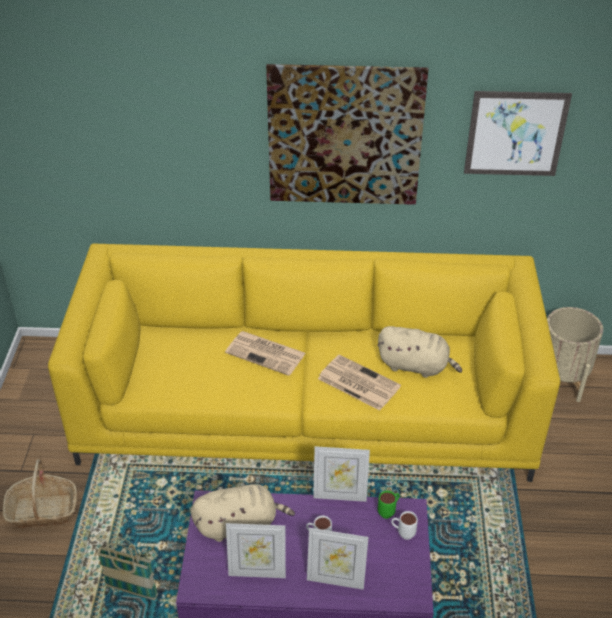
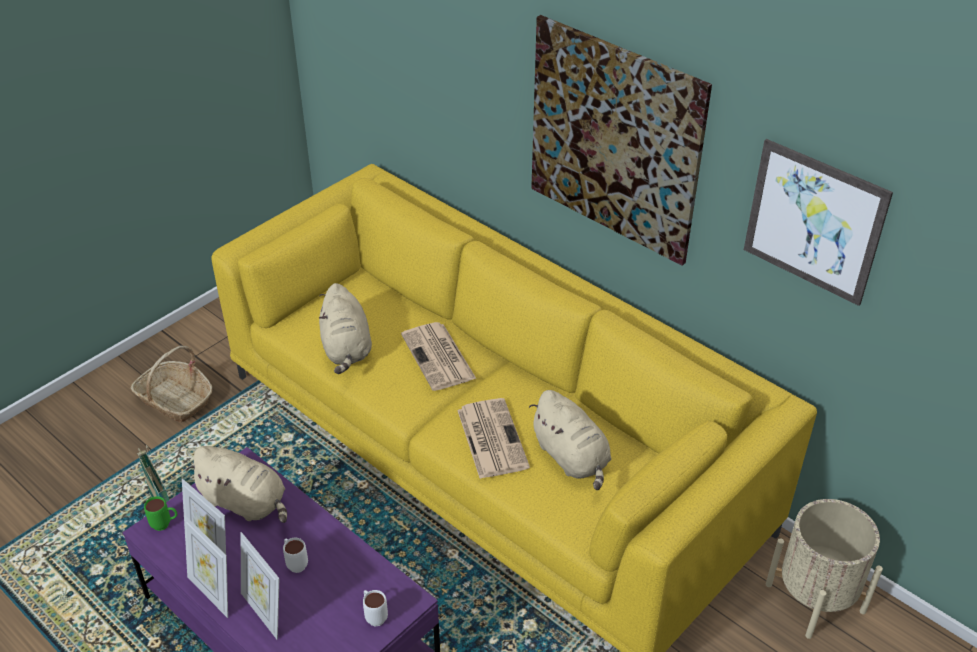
camera: 40 degrees right, 0 degrees up
picture frame [313,446,370,502] -> picture frame moved to [184,515,228,618]
green mug [378,491,399,519] -> green mug moved to [144,496,178,531]
none -> beige plush toy [319,283,372,374]

